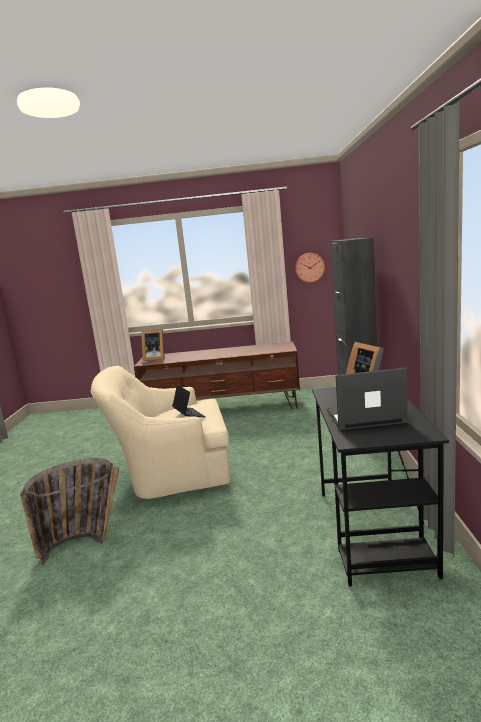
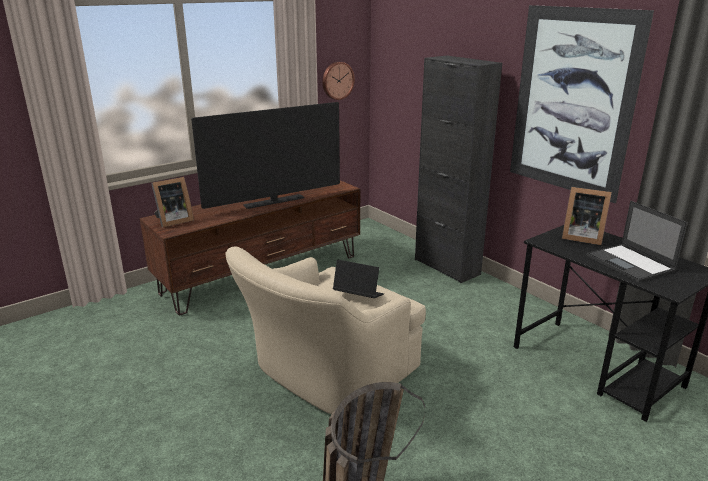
camera: 40 degrees left, 10 degrees up
laptop [327,368,408,430] -> laptop turned 75 degrees counterclockwise [587,201,688,282]
none -> television [191,102,340,209]
none -> picture [510,5,654,203]

